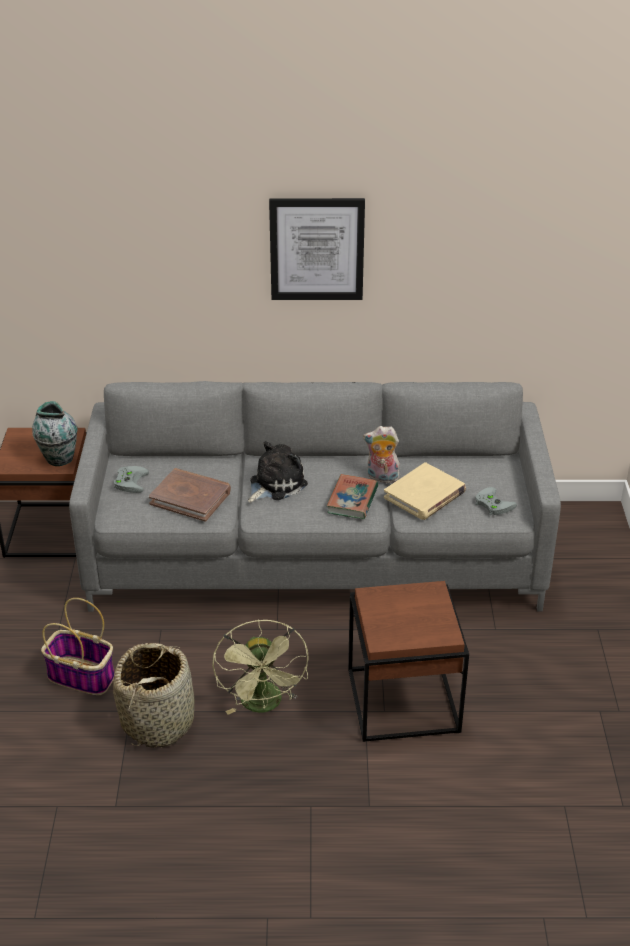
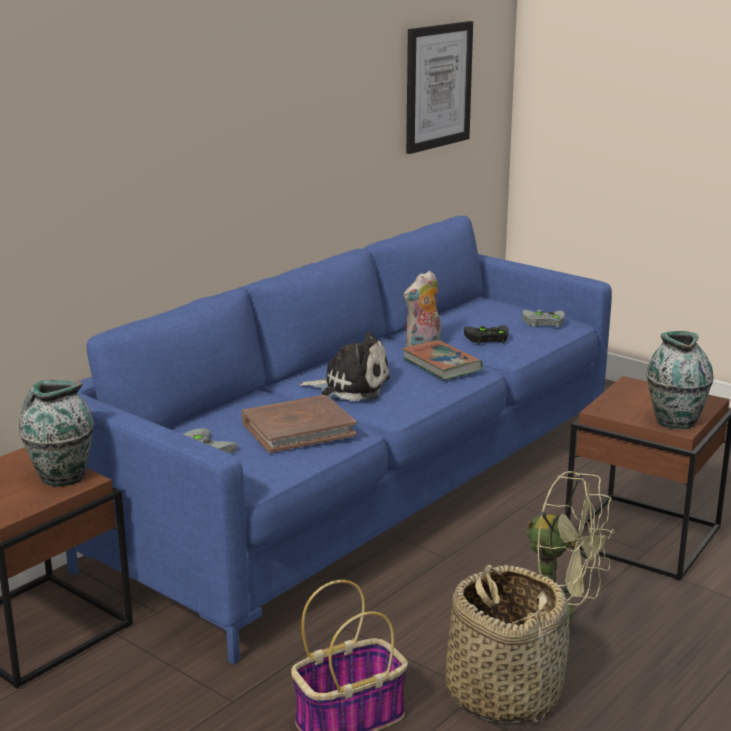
camera: 50 degrees left, 15 degrees down
grey sofa [69,381,561,612] -> blue sofa [66,216,612,665]
plush toy [248,441,308,503] -> plush toy turned 105 degrees clockwise [300,331,390,401]
picture [269,198,365,300] -> picture moved to [406,21,473,154]
beige book [384,462,466,520] -> black game controller [464,325,509,344]
none -> vase [646,331,714,429]

